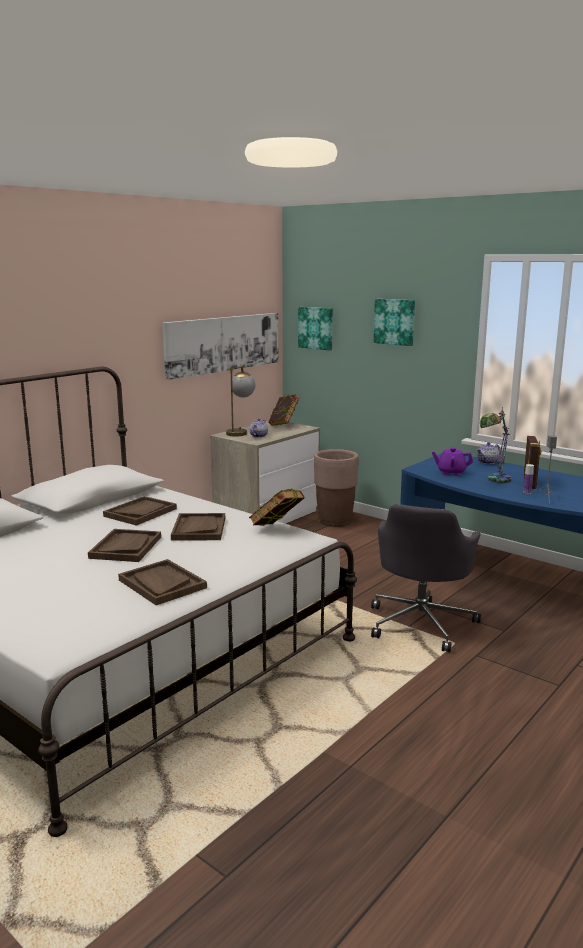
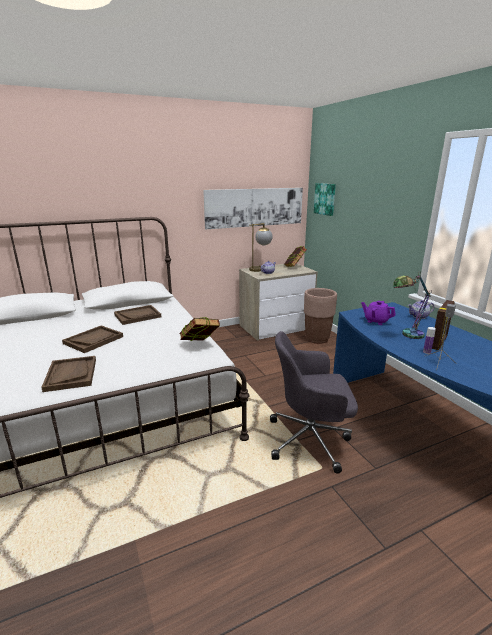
camera: 25 degrees right, 5 degrees up
brown tray [171,513,225,541] -> none
grey office chair [371,504,481,652] -> grey office chair turned 45 degrees clockwise [270,331,358,474]
picture [374,299,415,346] -> none

